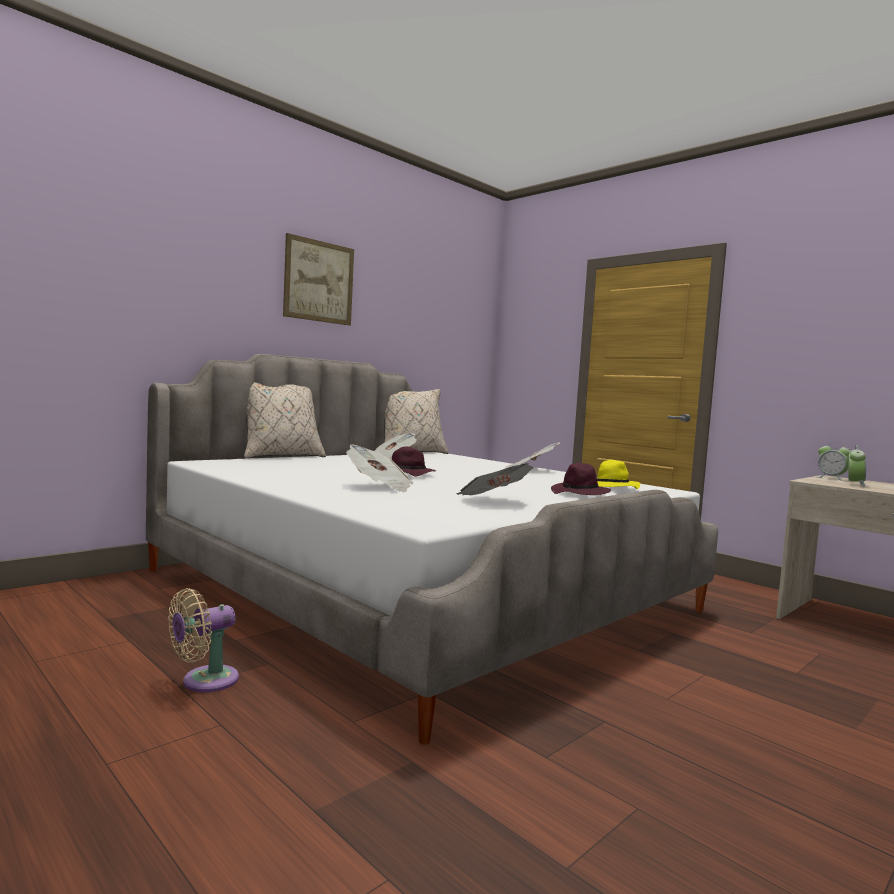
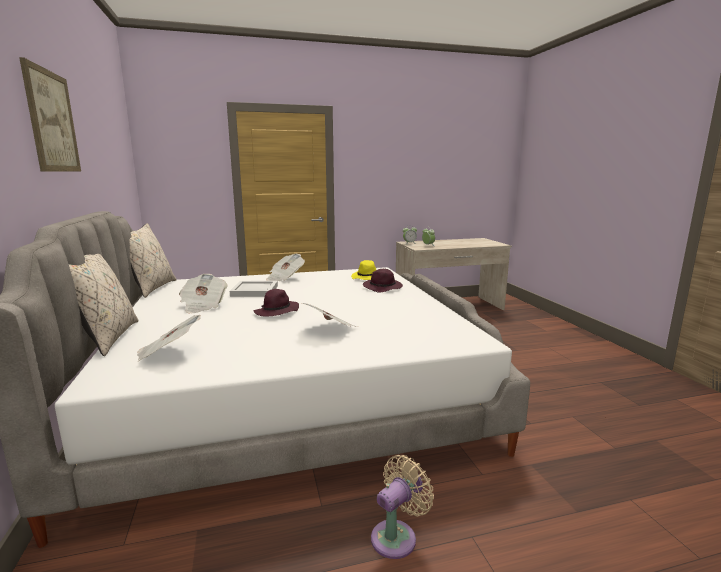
camera: 60 degrees left, 10 degrees up
beige fan [168,588,239,692] -> beige fan turned 120 degrees counterclockwise [371,455,434,559]
newspaper [457,463,533,495] -> newspaper moved to [137,315,201,362]
none -> white tray [230,281,278,297]

